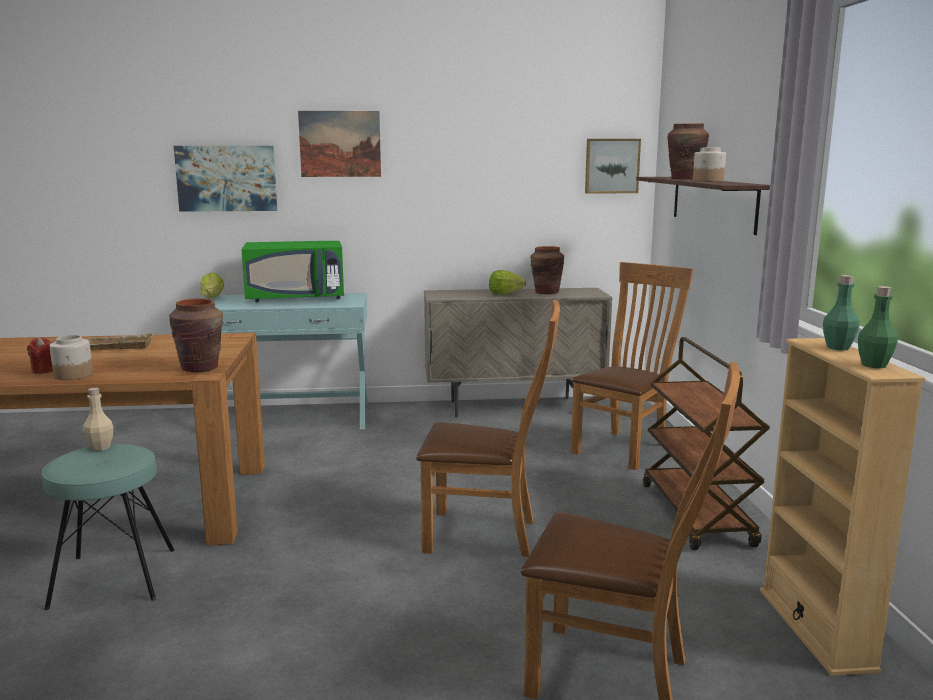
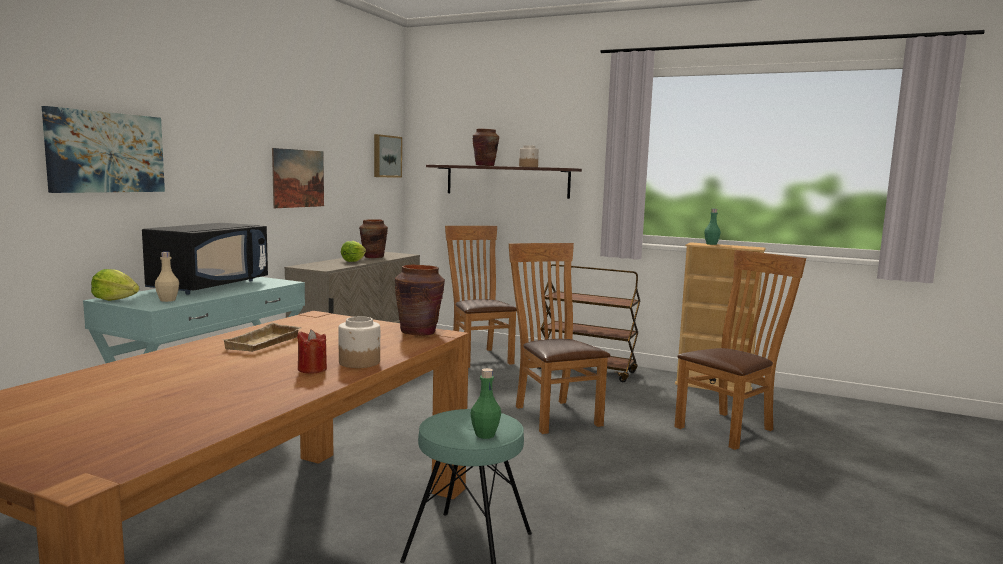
camera: 60 degrees left, 5 degrees down
beige bottle [83,388,114,451] -> beige bottle moved to [155,252,179,302]
green microwave [242,241,344,302] -> black microwave [142,223,268,295]
picture [298,111,381,177] -> picture moved to [272,148,324,208]
brown chair [416,300,560,557] -> brown chair turned 60 degrees counterclockwise [509,243,610,434]
green bottle [858,286,898,368] -> green bottle moved to [470,368,501,439]

